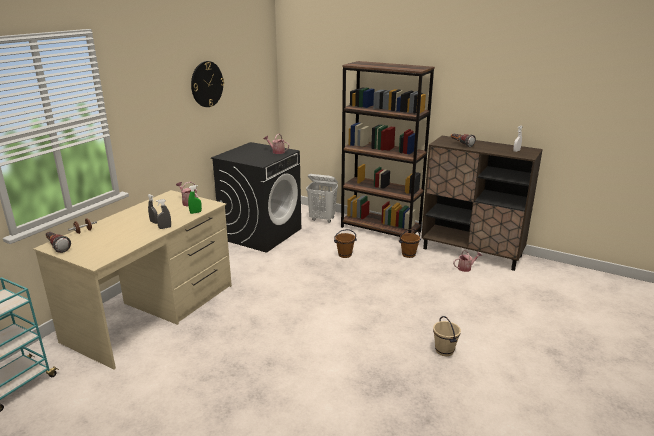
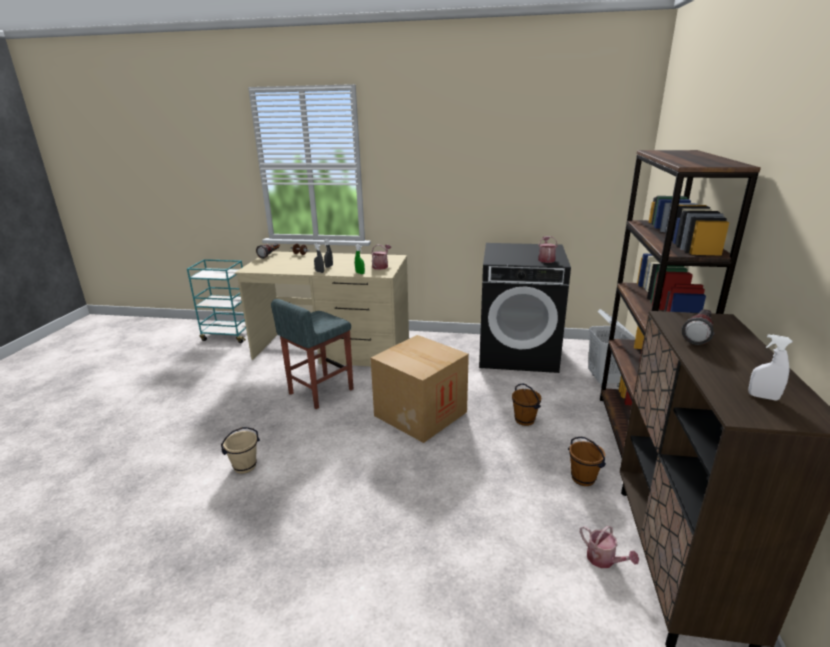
camera: 70 degrees right, 0 degrees up
wall clock [191,61,224,107] -> none
beige bucket [433,316,461,356] -> beige bucket moved to [221,427,260,474]
none -> grey stool [271,299,353,409]
none -> cardboard box [371,335,469,443]

